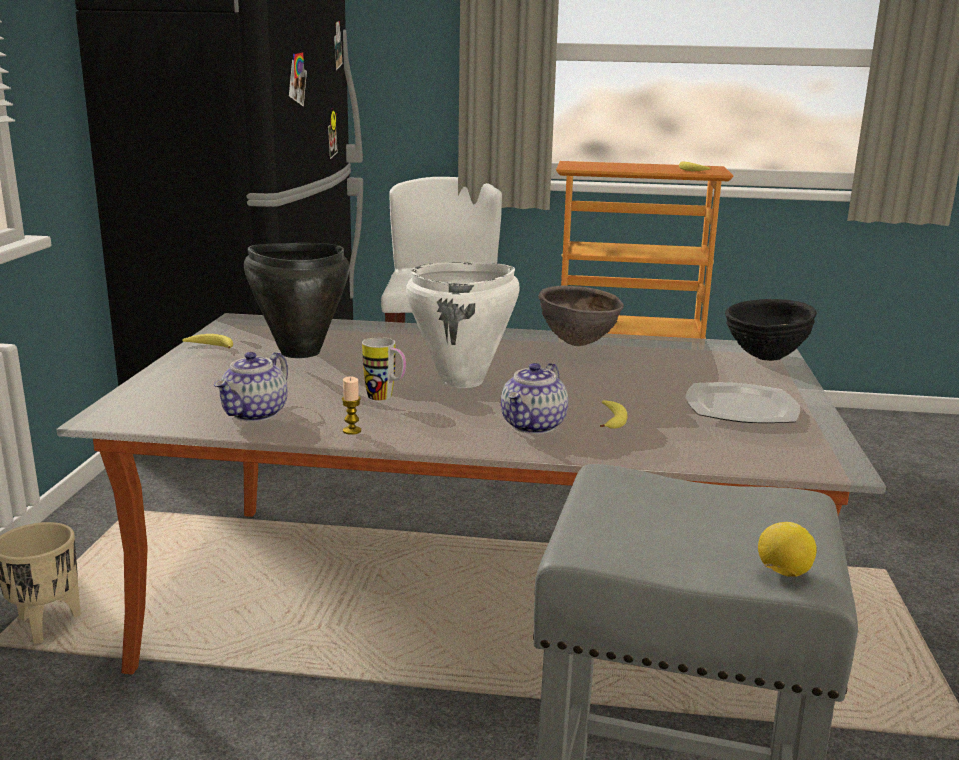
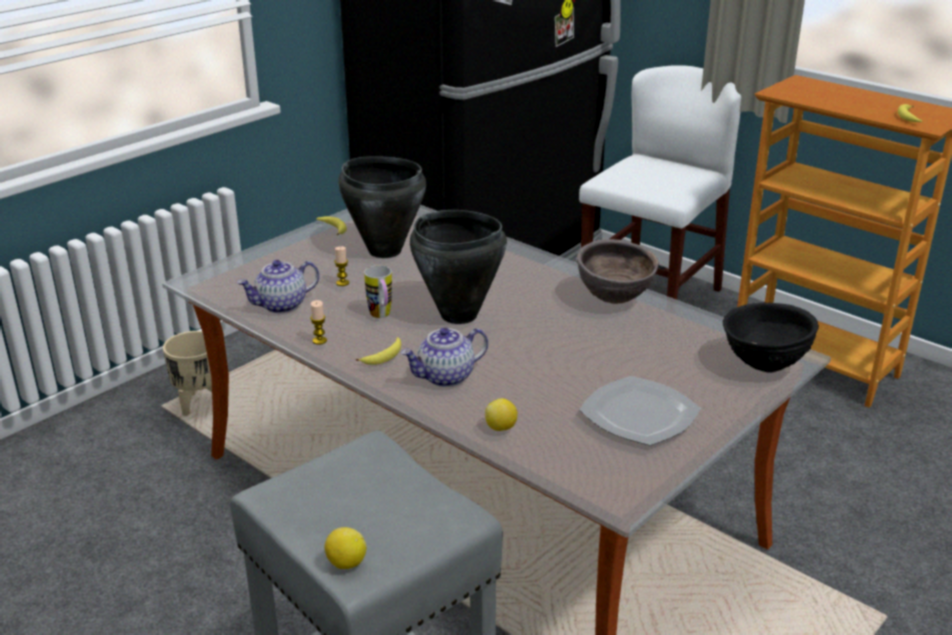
camera: 35 degrees right, 10 degrees up
white cooking pot [406,262,520,388] -> black cooking pot [410,210,507,324]
banana [600,400,627,429] -> banana moved to [356,337,401,365]
none -> candle [334,246,349,286]
none -> lemon [485,398,518,431]

